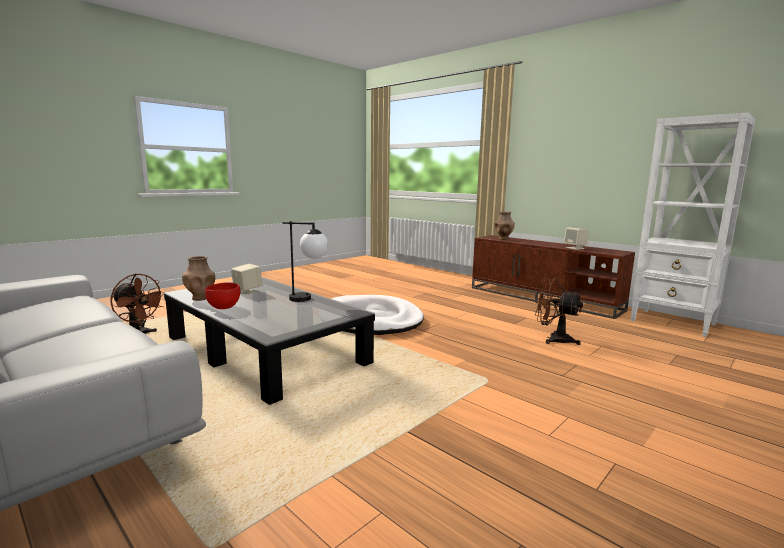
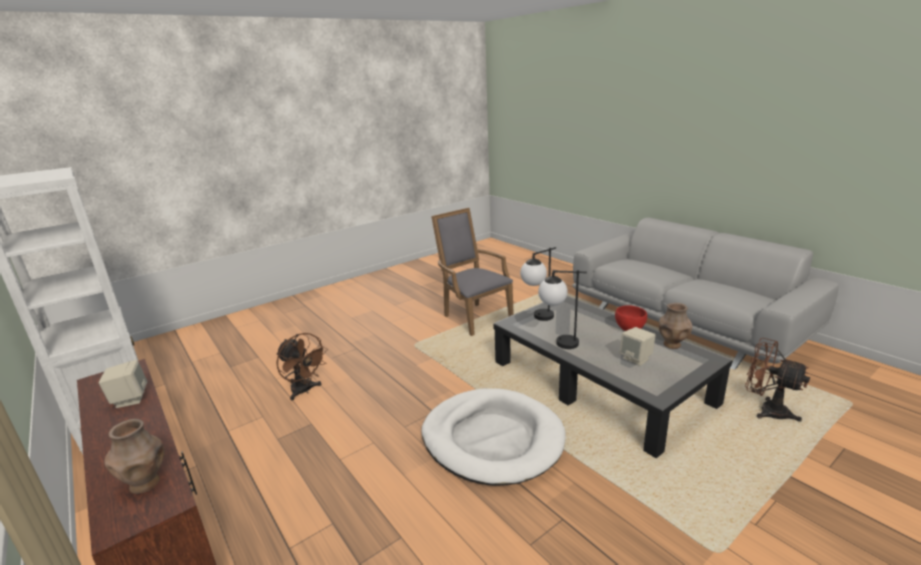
camera: 170 degrees left, 10 degrees up
none -> grey armchair [431,208,514,336]
none -> table lamp [520,247,556,321]

